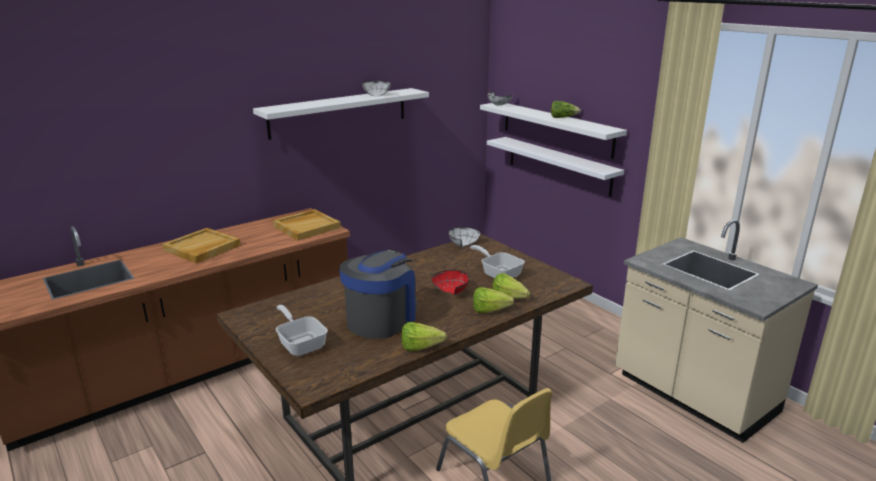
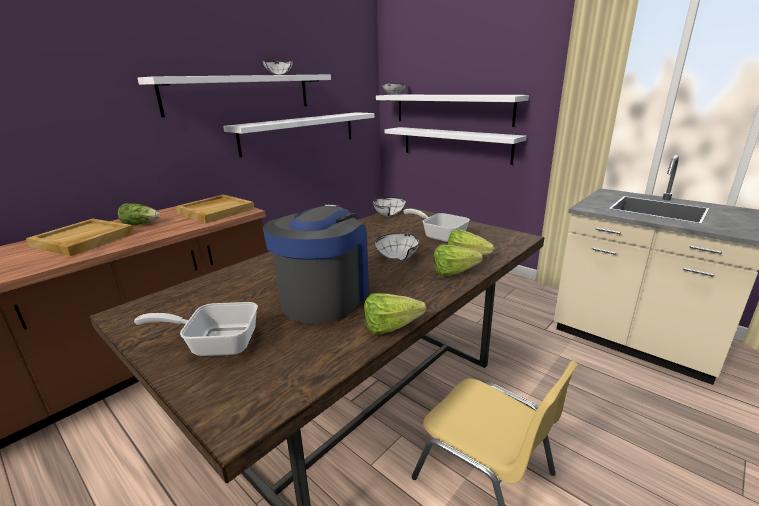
camera: 10 degrees left, 0 degrees up
frying pan [276,305,328,356] -> frying pan turned 45 degrees counterclockwise [134,302,258,356]
red bowl [431,270,469,295] -> white bowl [375,233,420,260]
lettuce [551,101,581,118] -> lettuce moved to [118,203,160,226]
none -> white shelf [223,112,375,157]

